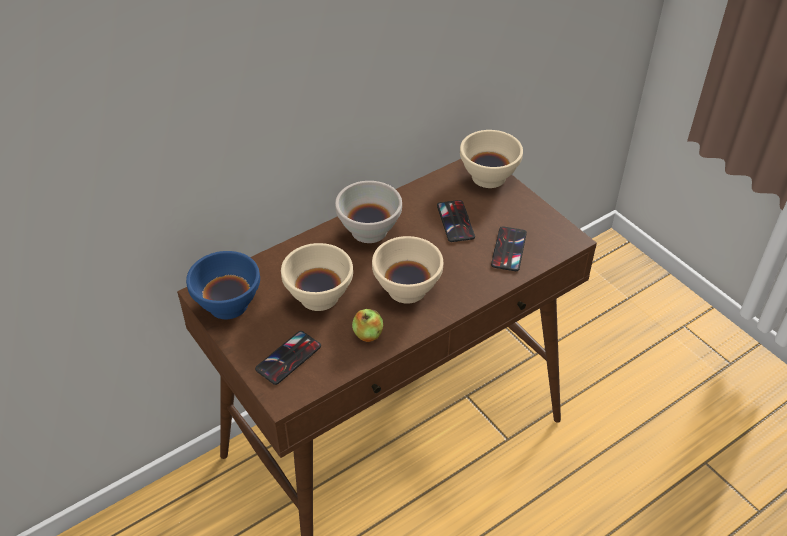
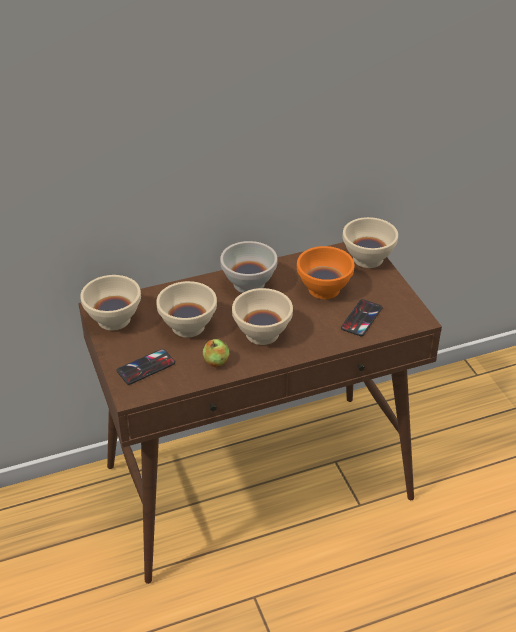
camera: 15 degrees right, 5 degrees down
blue bowl [186,251,260,319] -> beige bowl [80,275,141,330]
phone [437,200,475,242] -> orange bowl [297,246,354,299]

